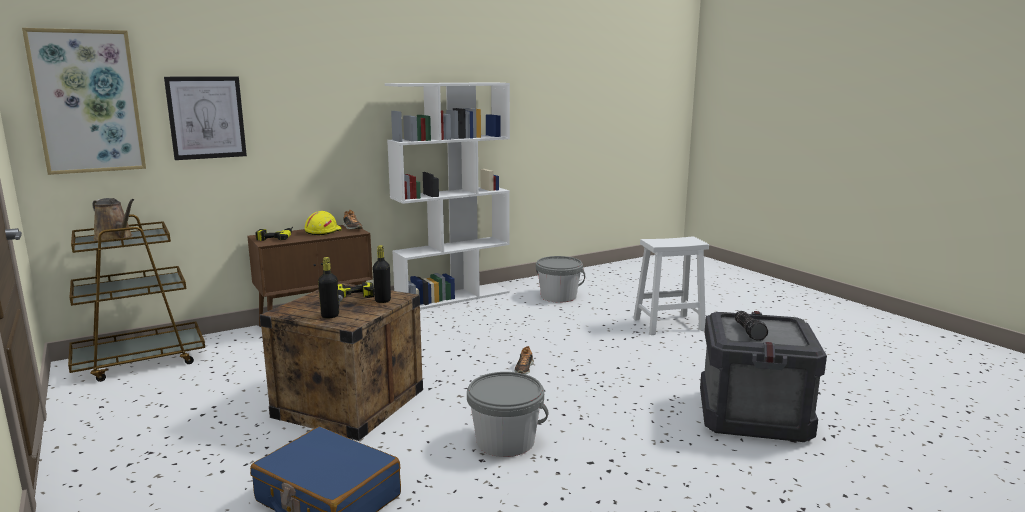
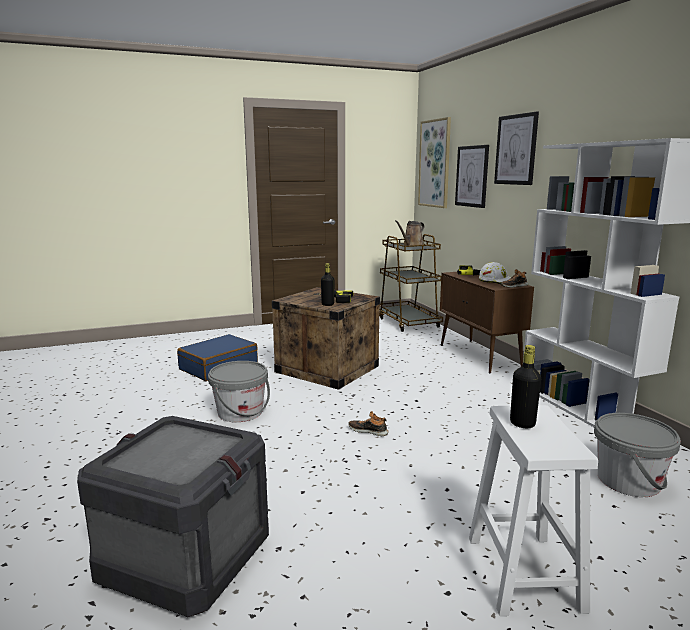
camera: 100 degrees right, 0 degrees up
yellow hard hat [304,211,342,236] -> white hard hat [479,262,511,284]
black bottle [318,257,339,319] -> black bottle moved to [510,345,541,428]
flashlight [735,311,768,341] -> none
none -> picture [494,111,539,185]

